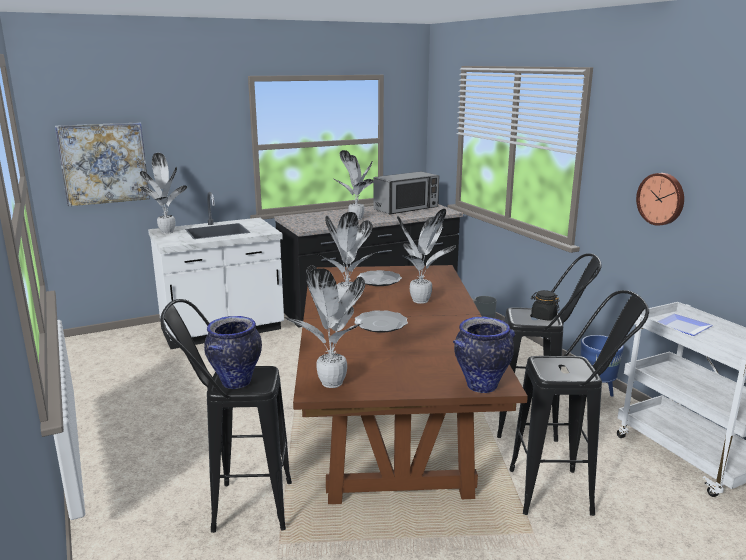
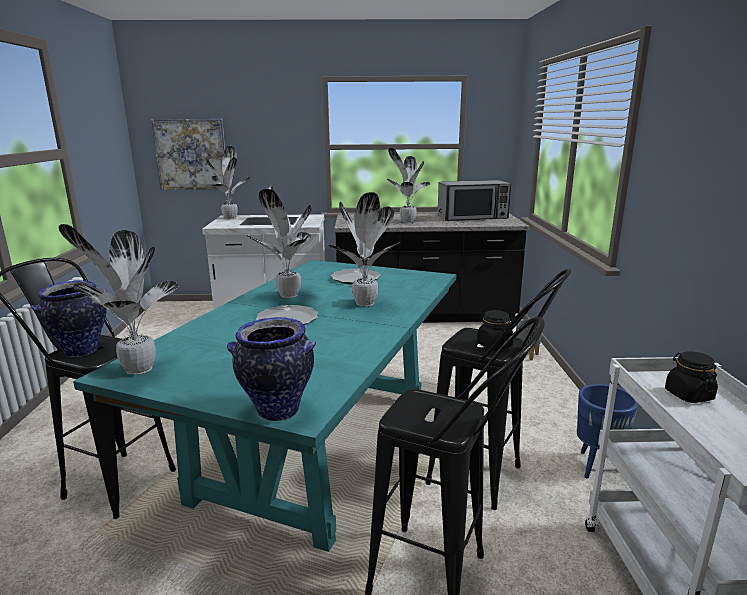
camera: 25 degrees right, 0 degrees up
brown dining table [293,265,528,504] -> turquoise dining table [73,260,456,552]
wall clock [636,173,684,226] -> none
plate [657,314,713,336] -> black jar [665,351,718,403]

